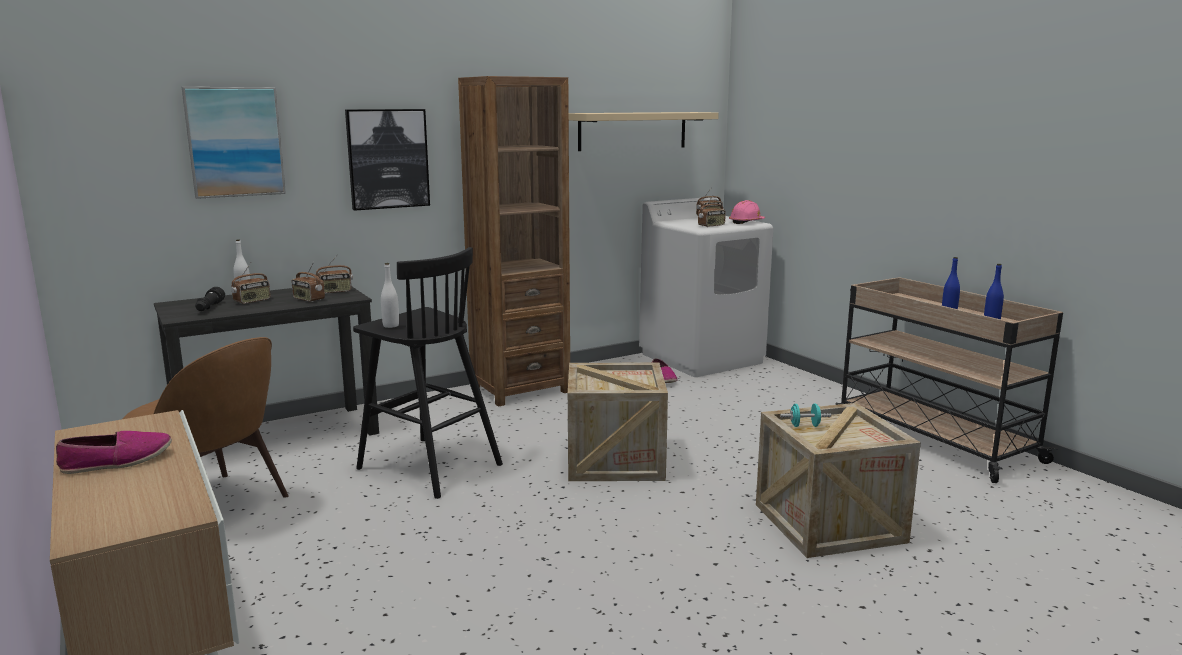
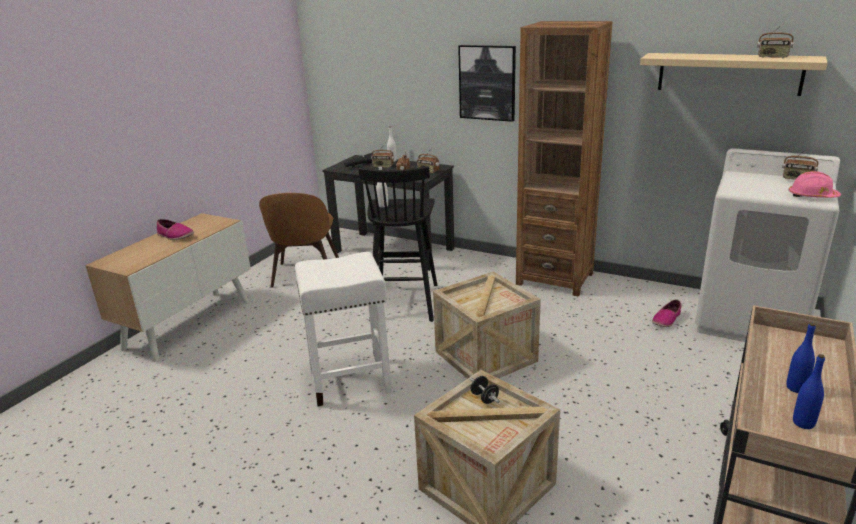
camera: 60 degrees right, 10 degrees up
picture [182,87,286,199] -> none
radio [698,196,726,227] -> radio moved to [757,22,794,58]
turquoise dumbbell [780,403,831,427] -> black dumbbell [470,376,500,404]
none -> white stool [295,252,392,407]

